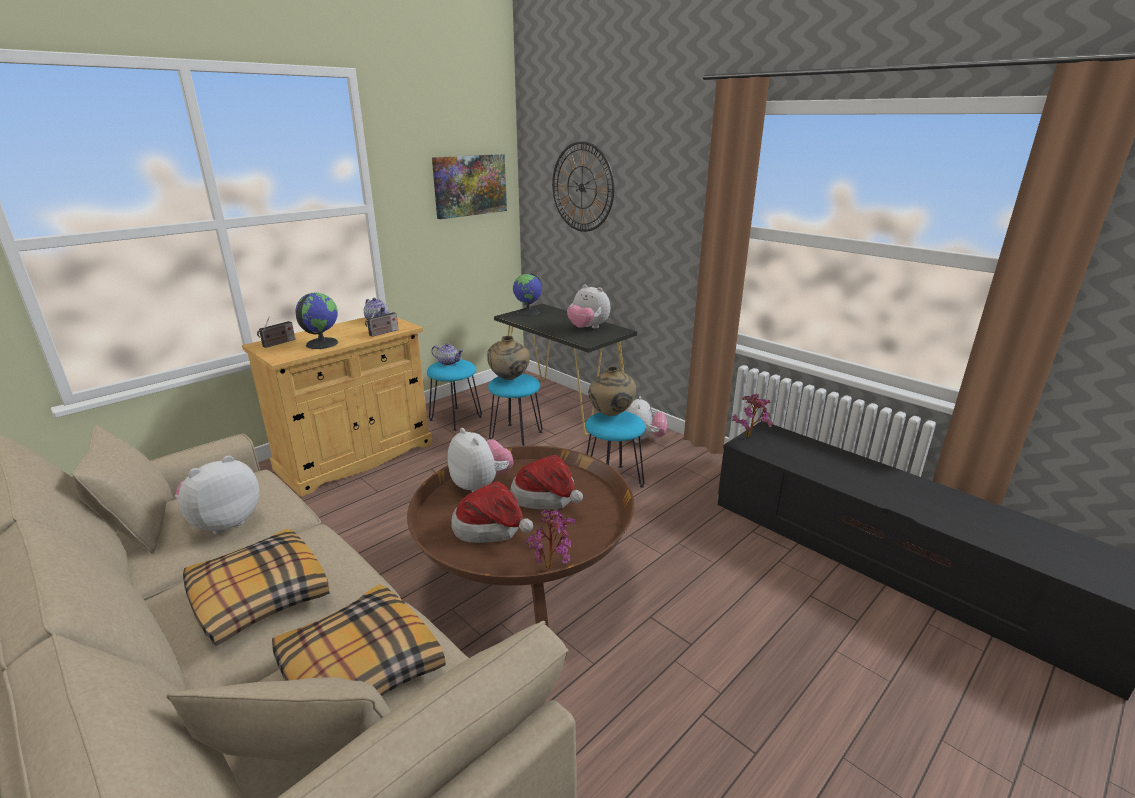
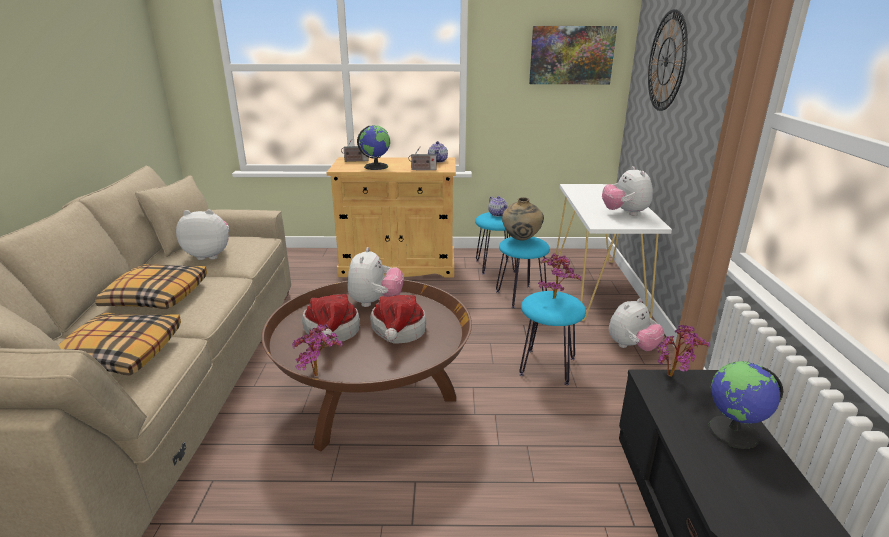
camera: 45 degrees right, 0 degrees up
black console table [494,304,637,435] -> white console table [556,184,672,321]
globe [513,273,542,316] -> globe moved to [708,361,783,449]
beige vase [588,366,637,416] -> potted plant [538,253,581,299]

